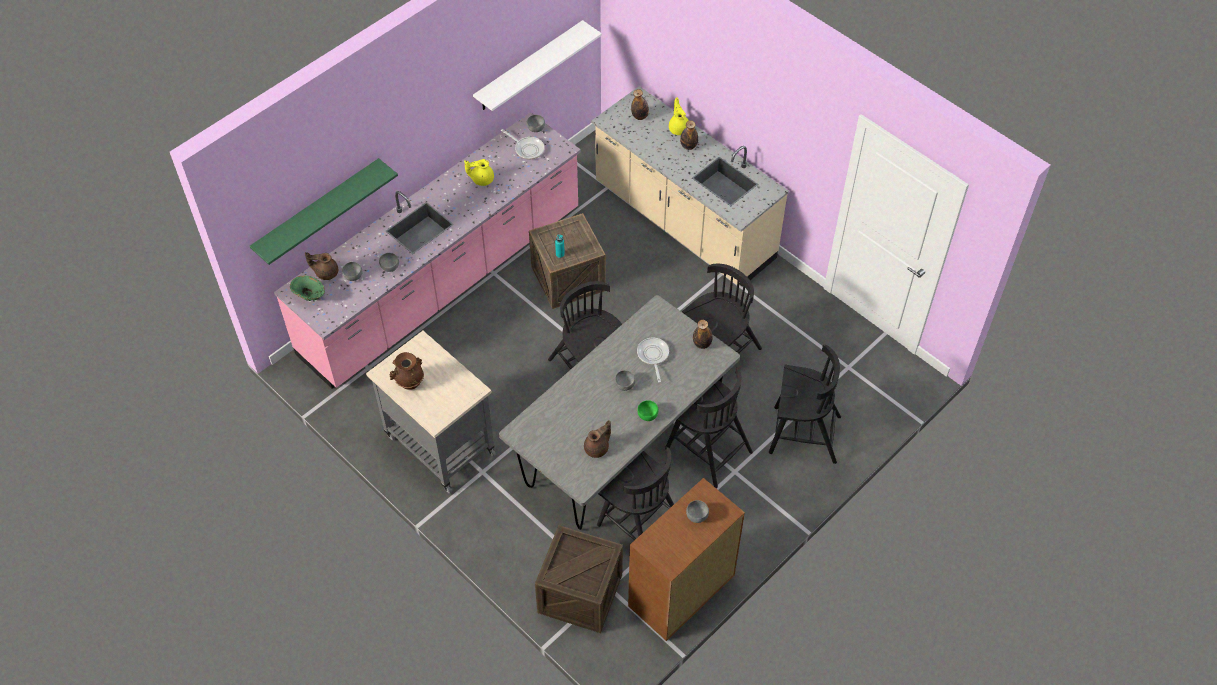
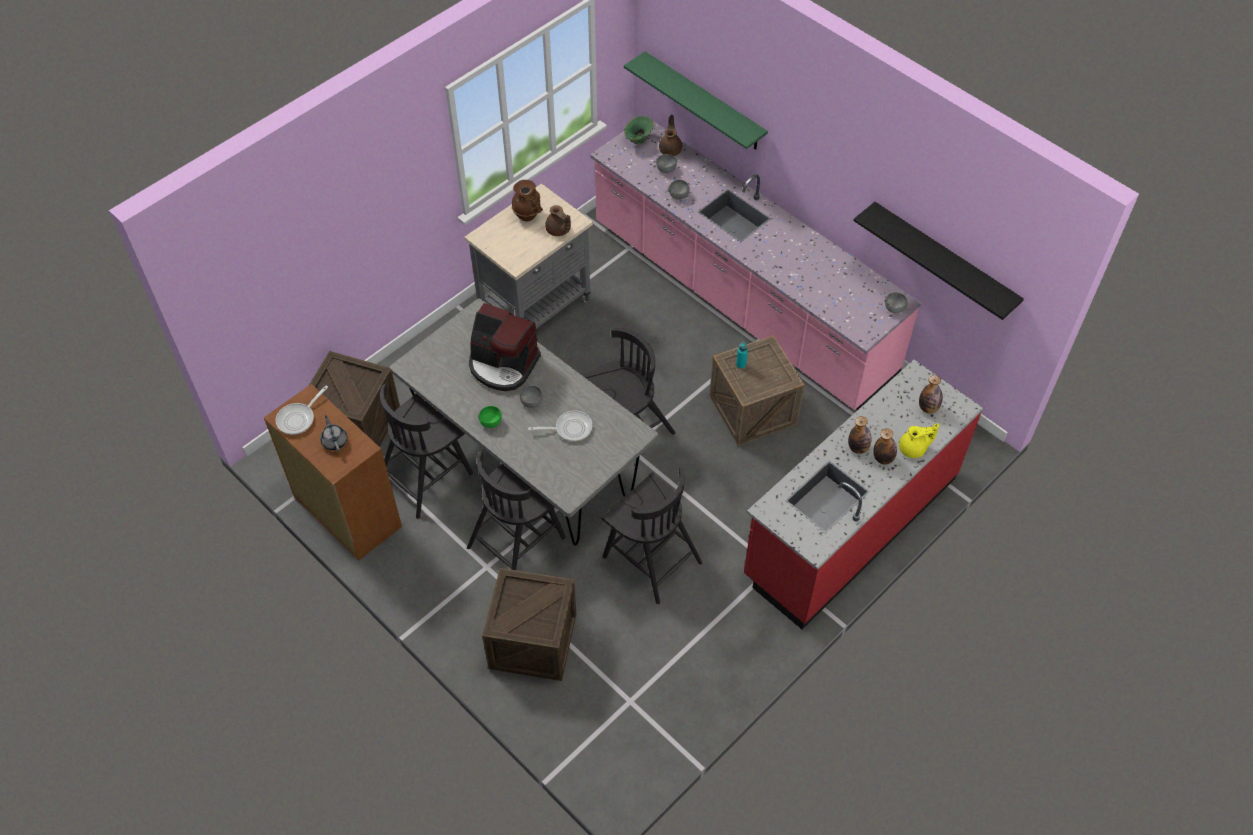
camera: 90 degrees right, 0 degrees up
yellow teapot [464,159,494,186] -> none
white shelf [473,20,602,111] -> black shelf [853,202,1024,320]
frying pan [501,129,545,160] -> frying pan moved to [275,385,328,435]
brown teapot [584,420,611,458] -> brown teapot moved to [545,205,571,236]
beige counter [591,86,789,287] -> red counter [744,360,984,630]
grey bowl [686,500,709,523] -> grey teapot [320,415,347,451]
bottle [693,320,713,349] -> bottle moved to [848,416,872,454]
black chair [769,345,841,464] -> crate [482,568,576,681]
none -> coffee machine [469,303,541,391]

